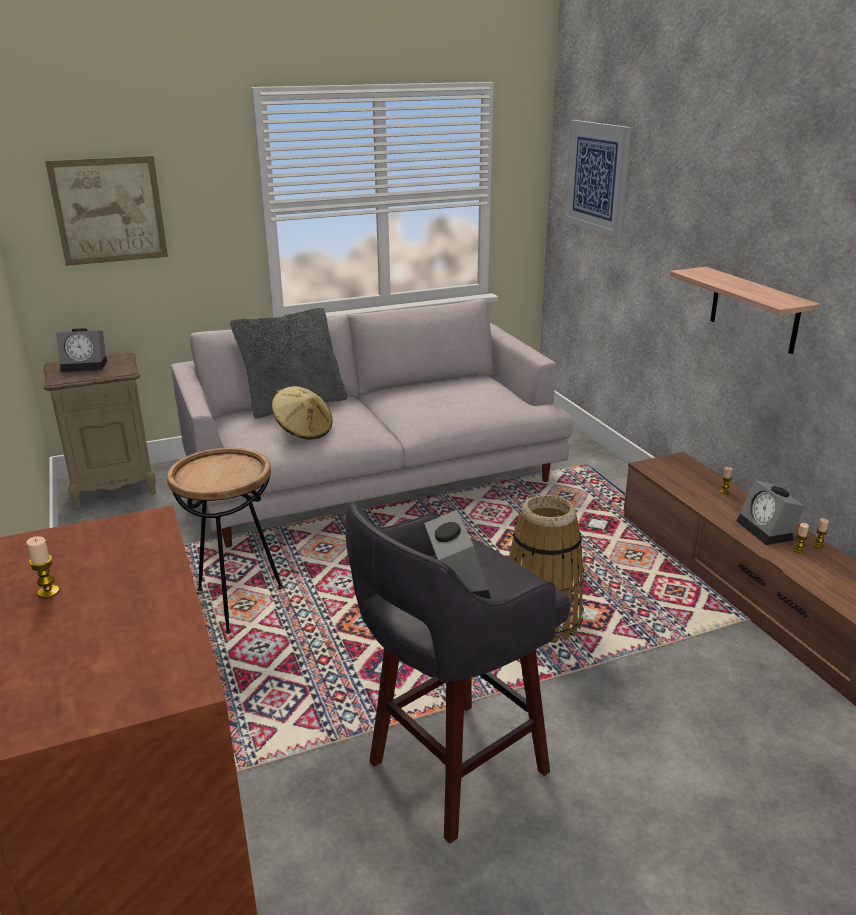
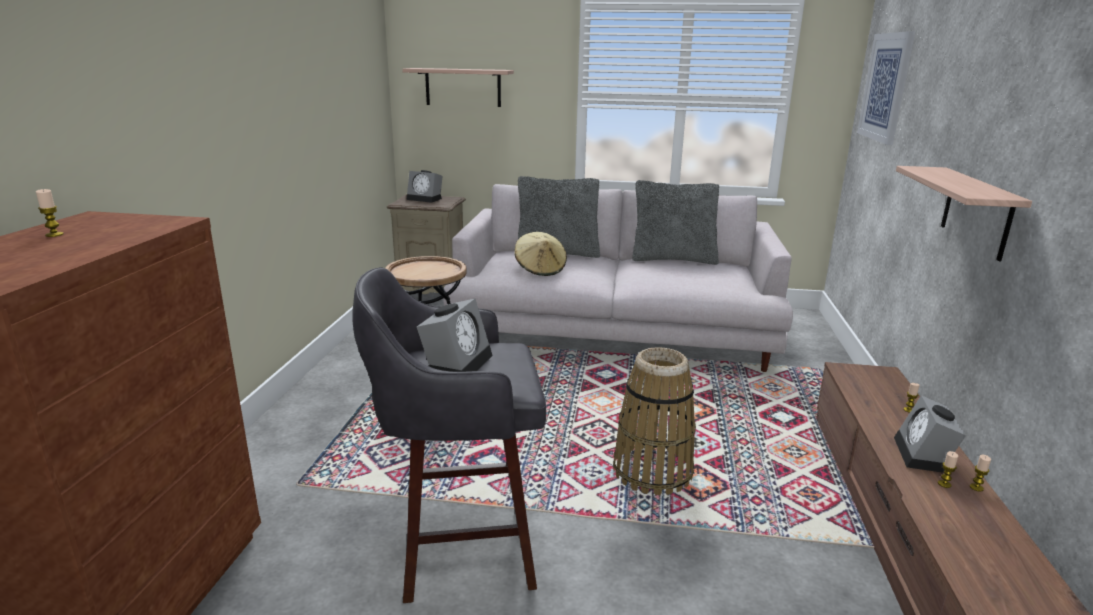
camera: 30 degrees right, 5 degrees down
picture [45,156,168,266] -> shelf [402,68,514,107]
none -> grey pillow [632,180,719,265]

